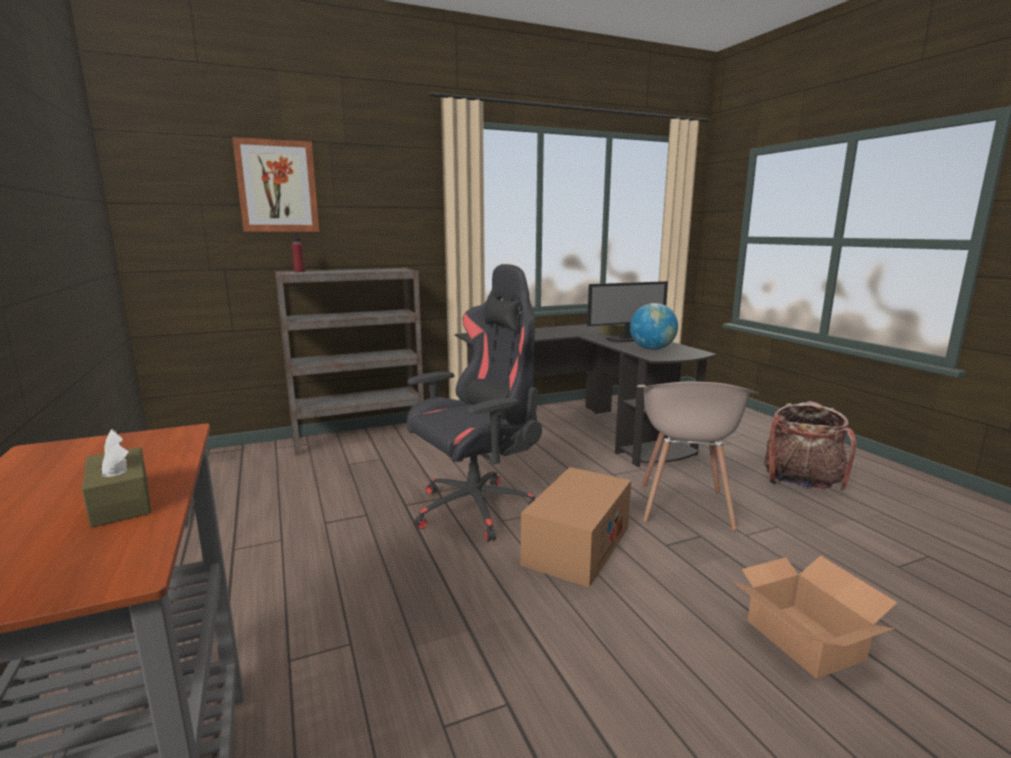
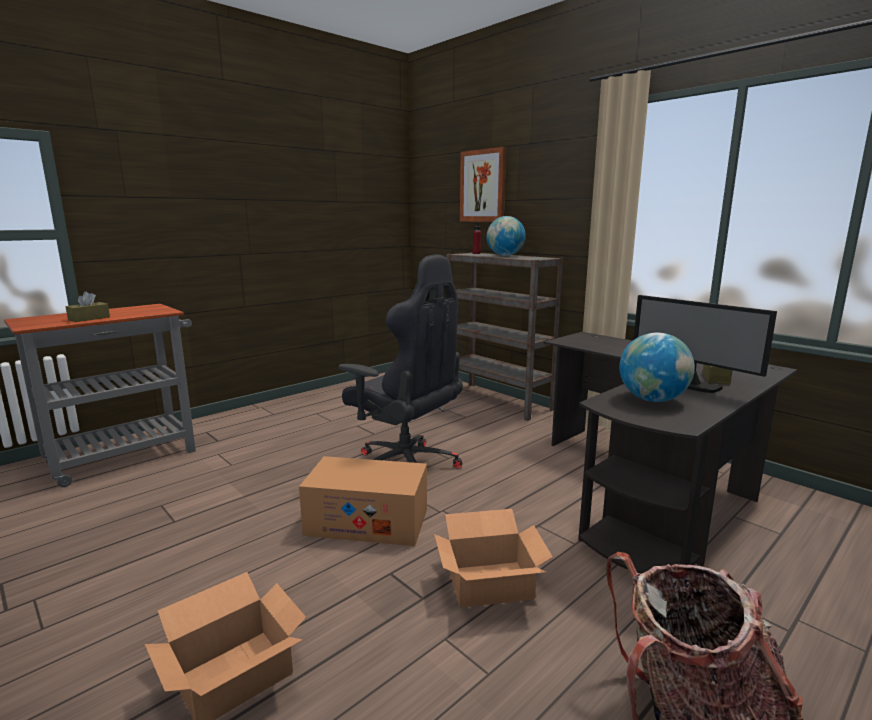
camera: 70 degrees right, 0 degrees up
beige chair [637,382,758,531] -> cardboard box [434,509,553,608]
none -> globe [487,216,526,256]

